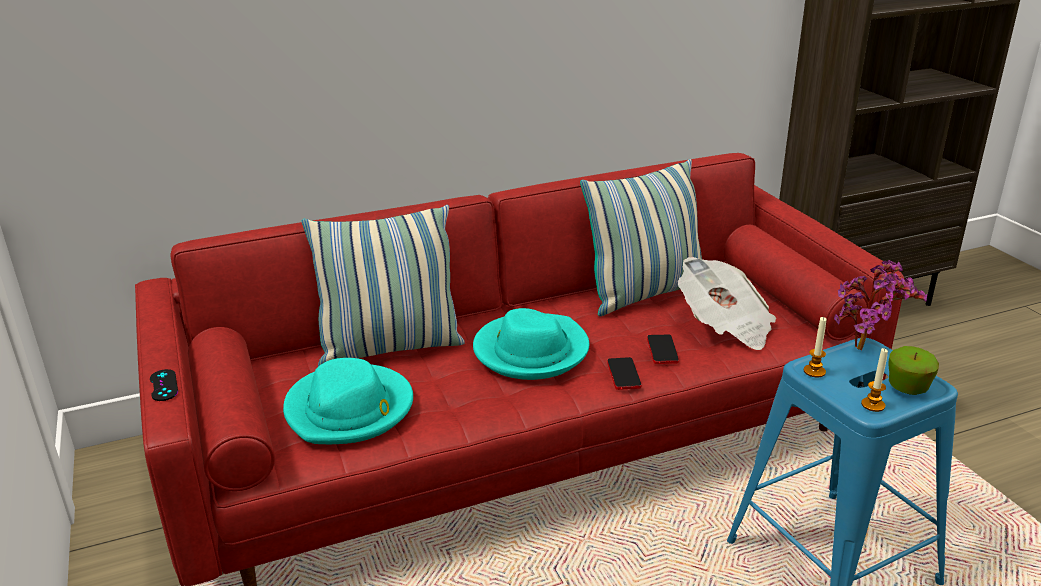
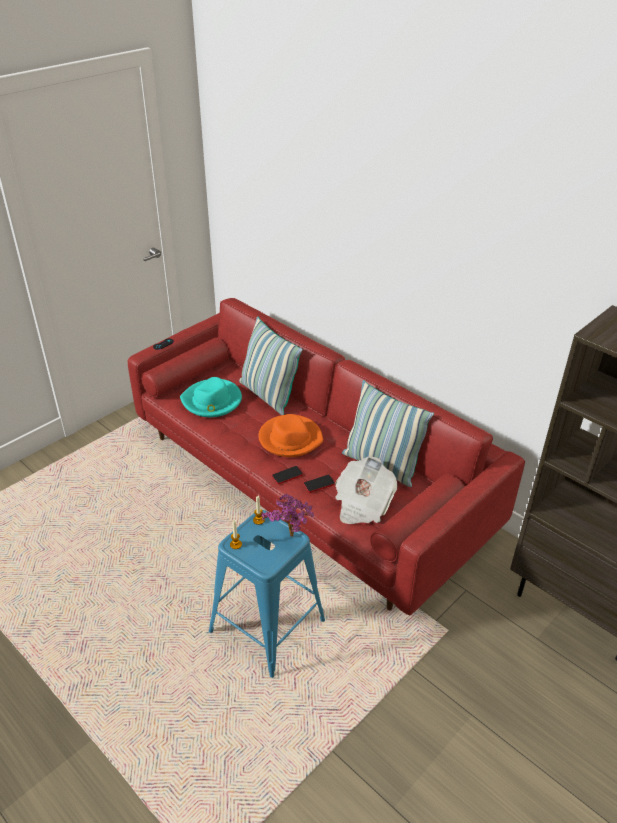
camera: 65 degrees right, 10 degrees up
turquoise hat [473,308,589,380] -> orange hat [258,414,323,457]
apple [888,346,939,395] -> none

